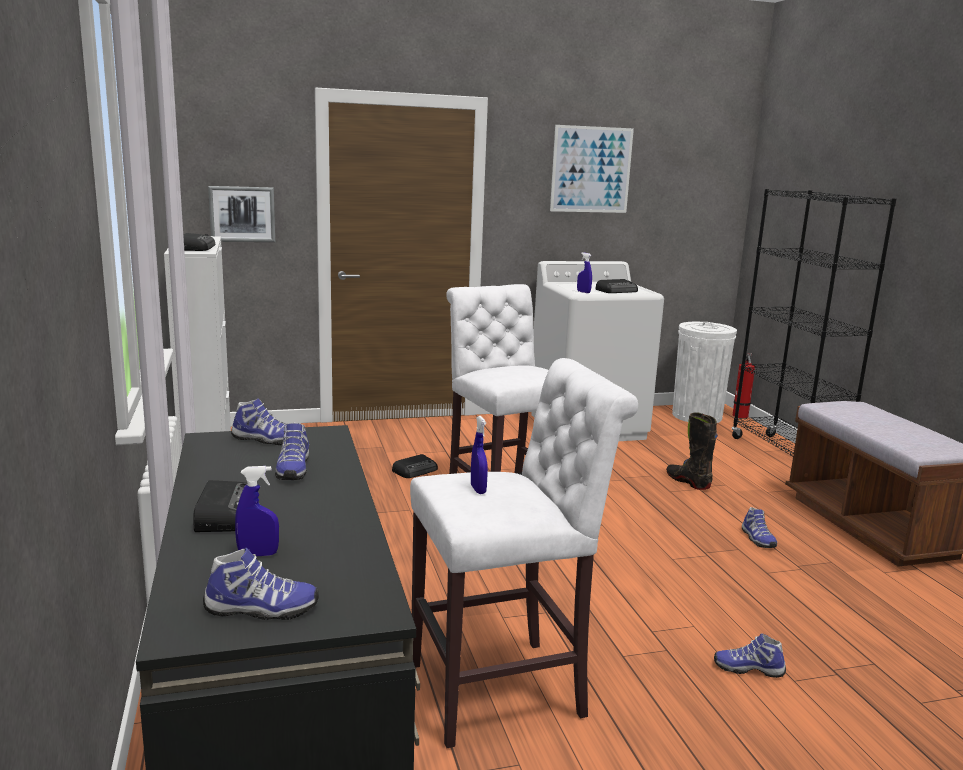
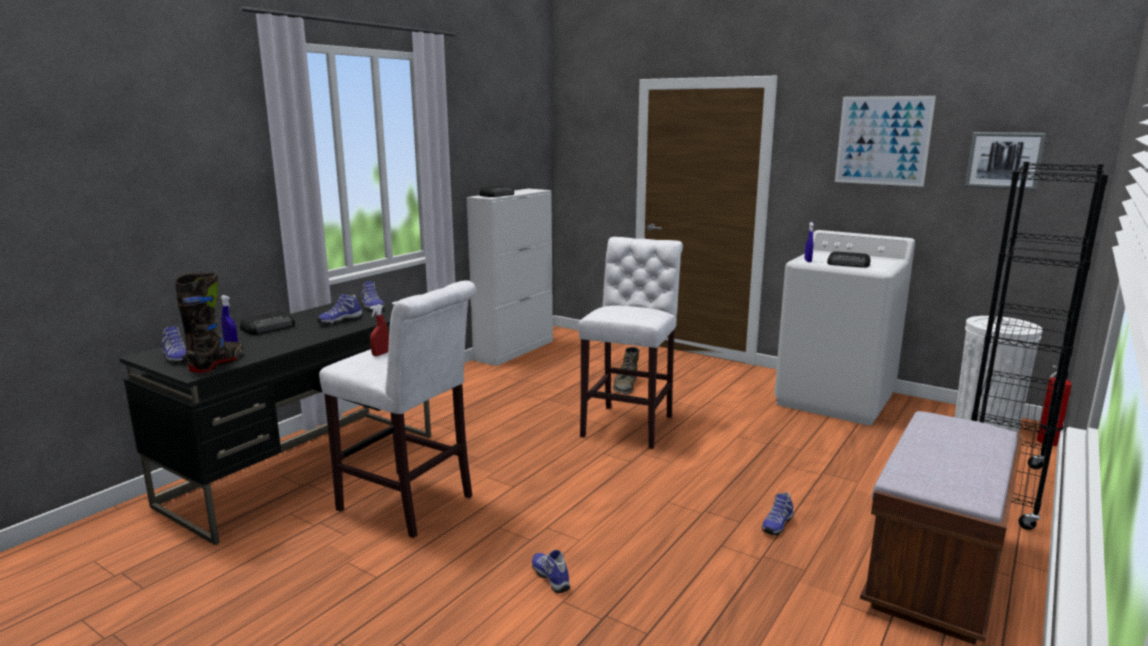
camera: 50 degrees right, 0 degrees up
picture [208,186,275,242] -> picture moved to [965,132,1046,190]
radio [392,454,438,478] -> green boot [613,347,640,394]
blue spray bottle [471,416,488,494] -> red spray bottle [370,304,389,356]
black boot [666,412,718,490] -> black boot moved to [175,273,243,373]

